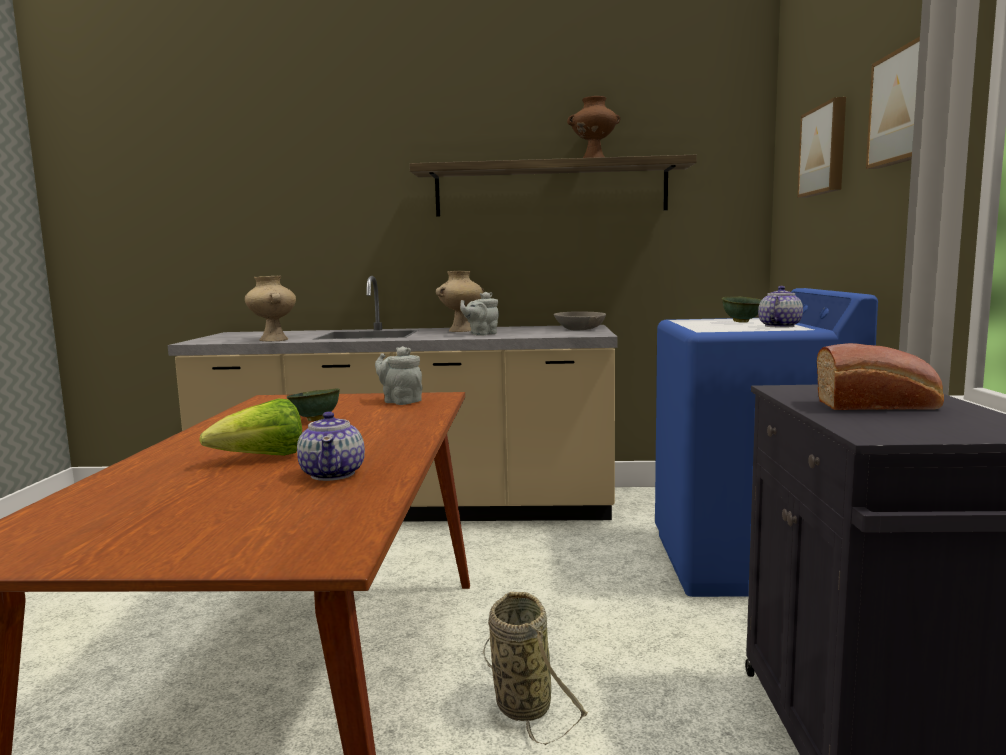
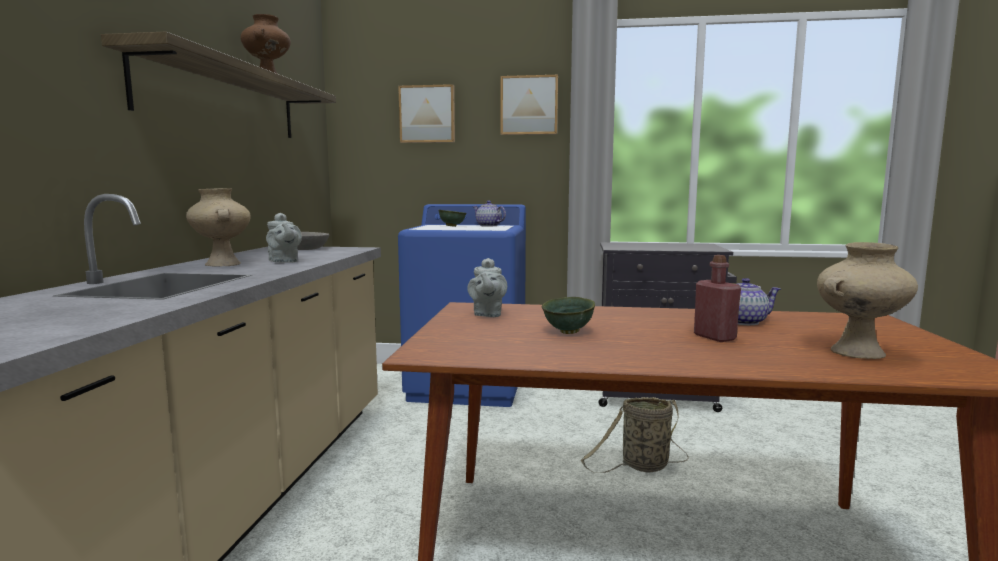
camera: 85 degrees left, 0 degrees up
lettuce [199,398,302,456] -> red bottle [694,255,741,342]
beige vase [245,276,296,342] -> beige vase moved to [817,242,918,359]
grey teapot [375,346,423,405] -> grey teapot turned 45 degrees counterclockwise [467,258,507,317]
bread [817,343,944,410] -> none

